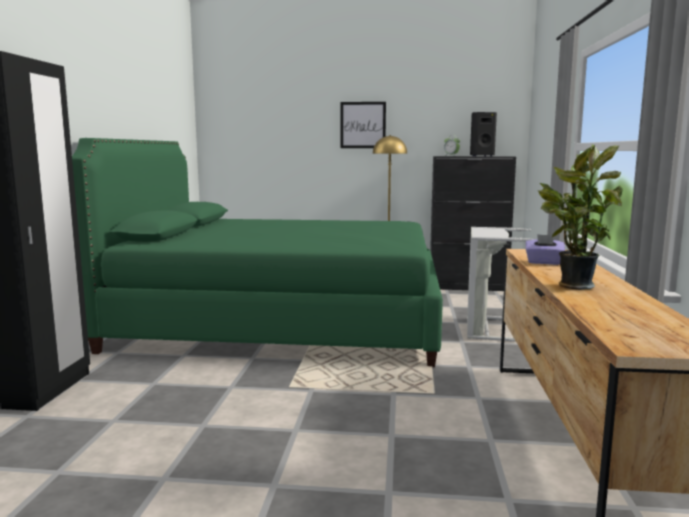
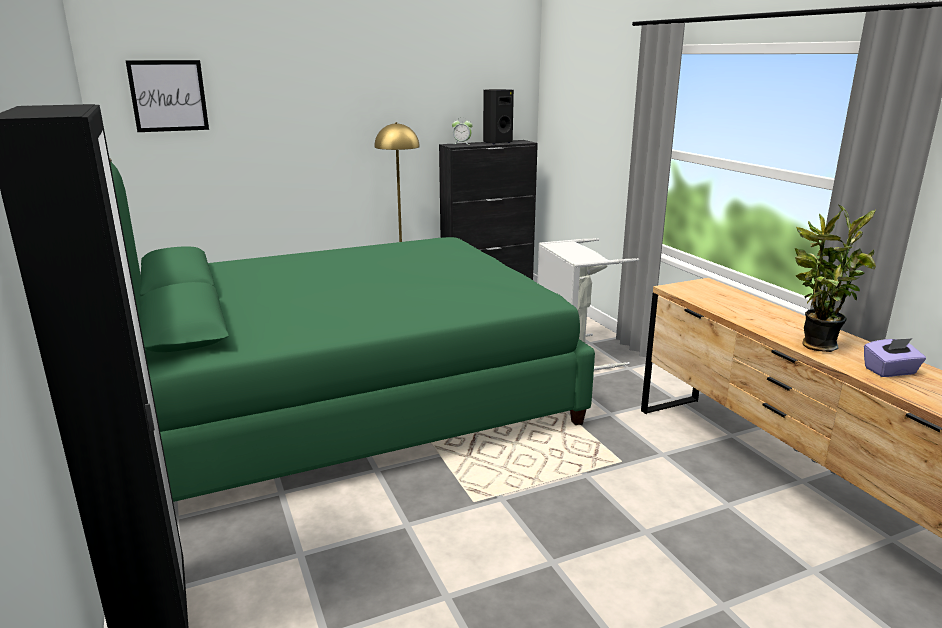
camera: 30 degrees left, 10 degrees up
picture [341,102,386,148] -> picture moved to [125,60,209,132]
purple tissue box [526,234,565,265] -> purple tissue box moved to [864,338,926,377]

